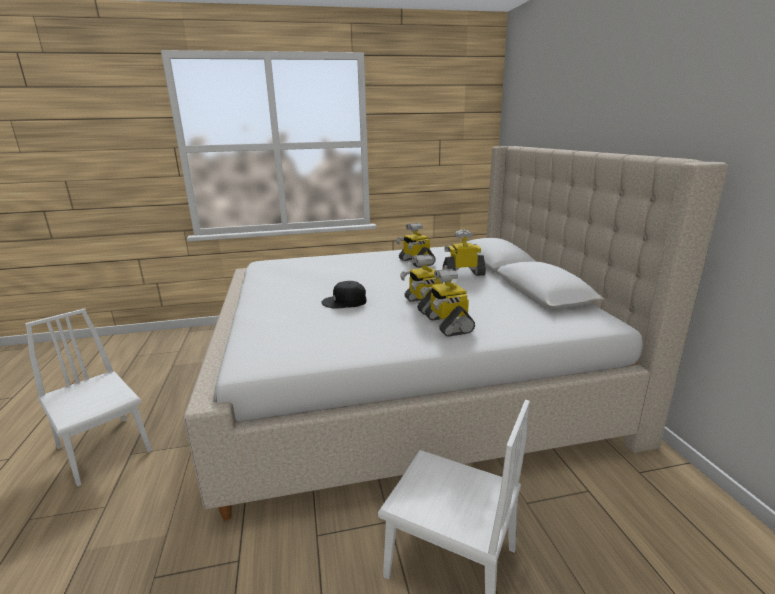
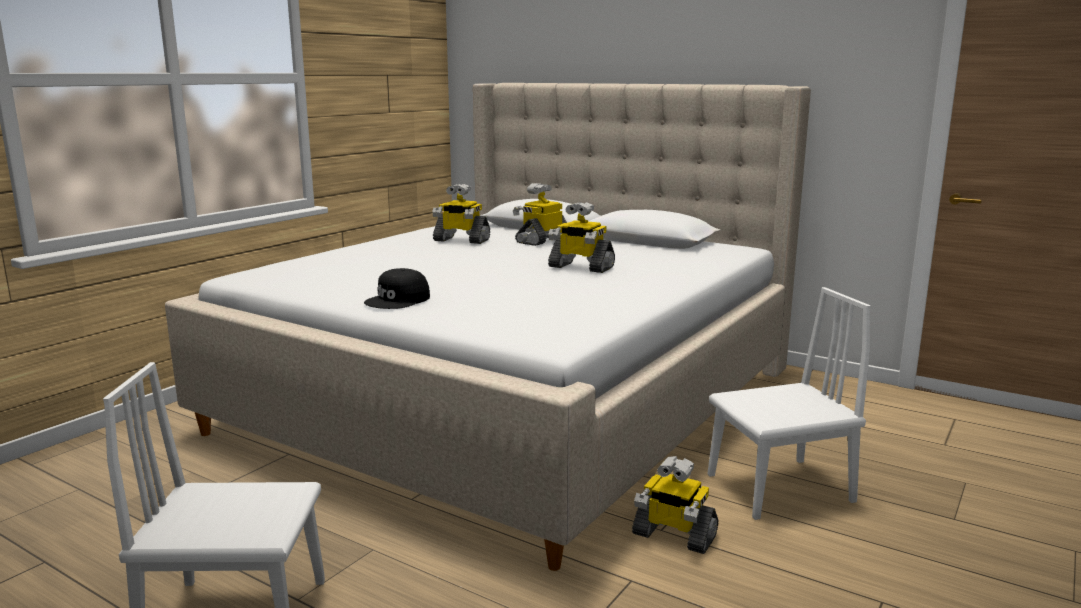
camera: 45 degrees left, 5 degrees down
black cap [322,281,366,309] -> black cap moved to [364,268,430,309]
toy robot [420,269,475,337] -> toy robot moved to [632,456,718,554]

